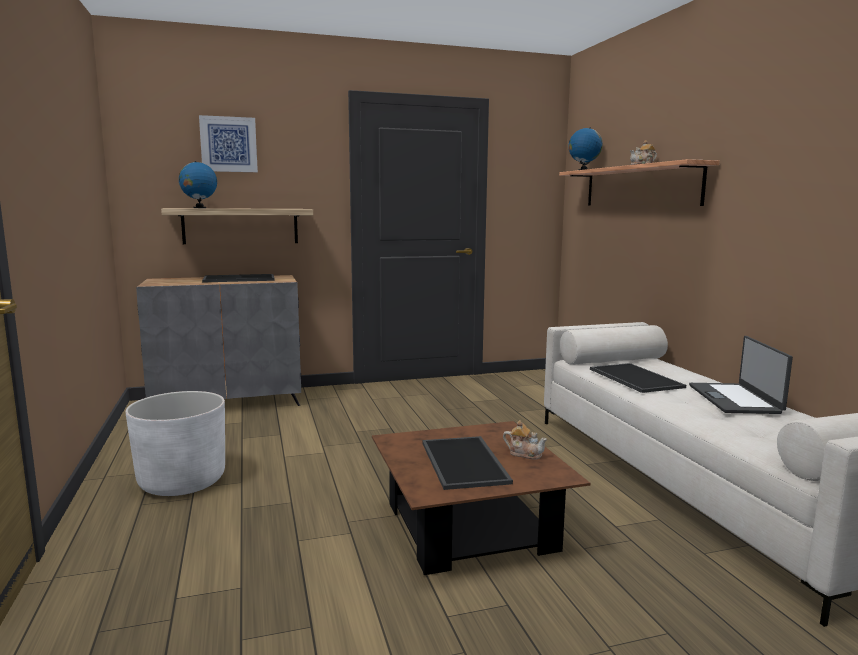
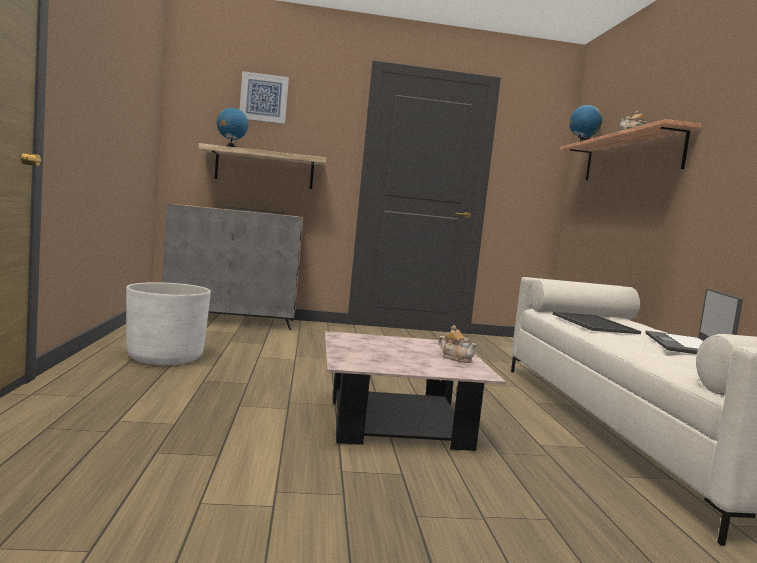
camera: 10 degrees right, 5 degrees down
brown coffee table [372,421,591,575] -> pink coffee table [325,331,506,451]
tray [422,436,513,490] -> none

